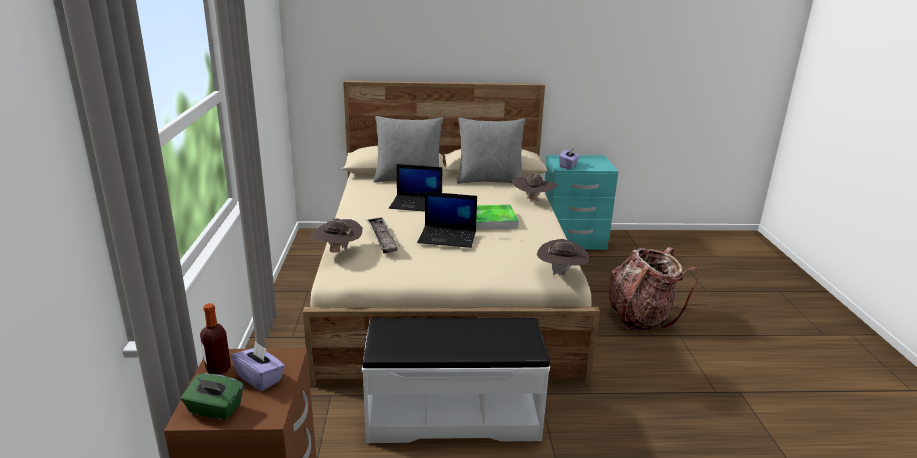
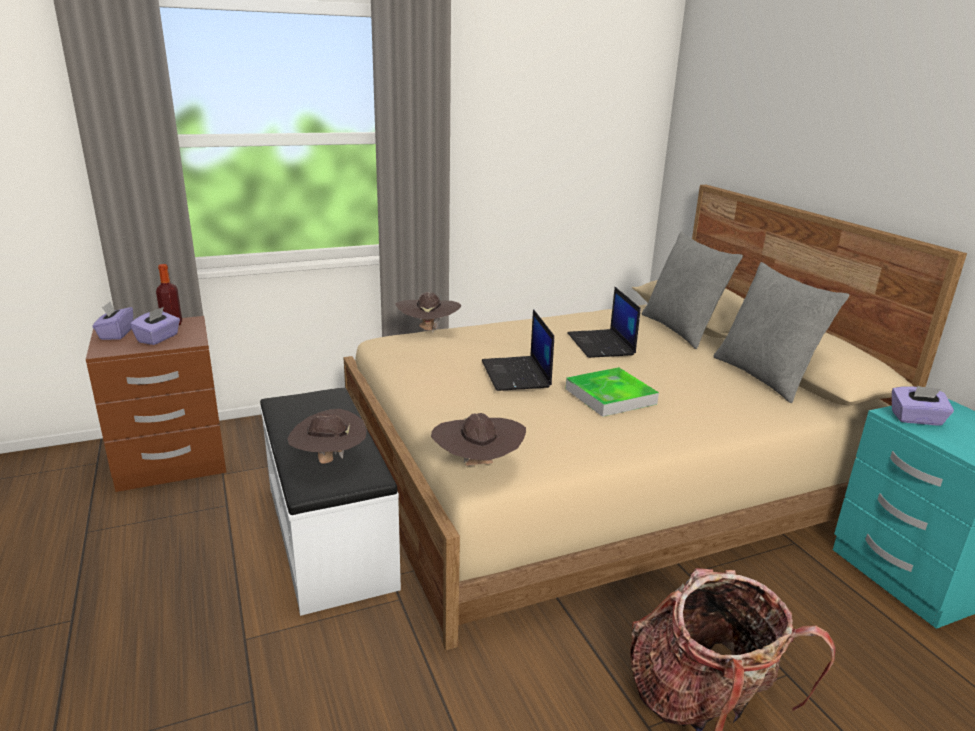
camera: 70 degrees right, 0 degrees up
green tissue box [181,373,243,420] -> purple tissue box [93,302,133,340]
tray [366,217,400,253] -> none
brown hat [513,174,558,201] -> brown hat moved to [288,409,367,464]

